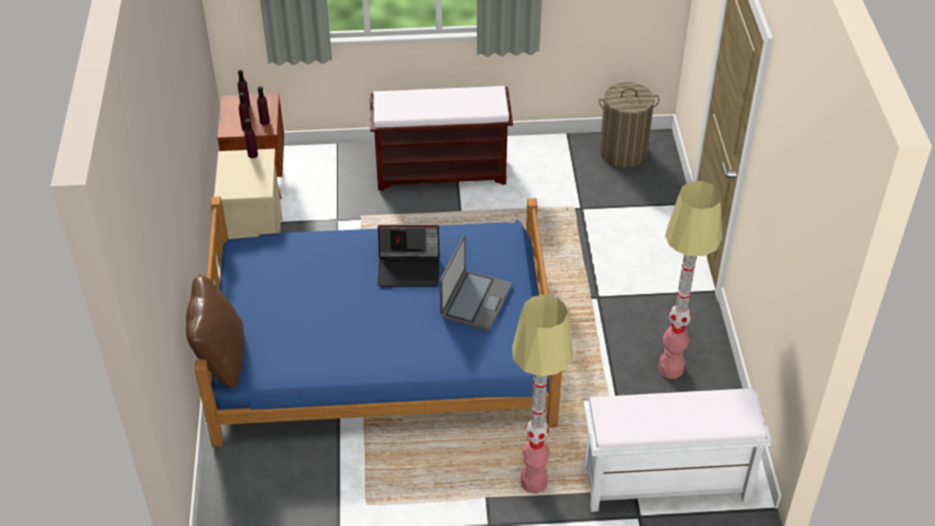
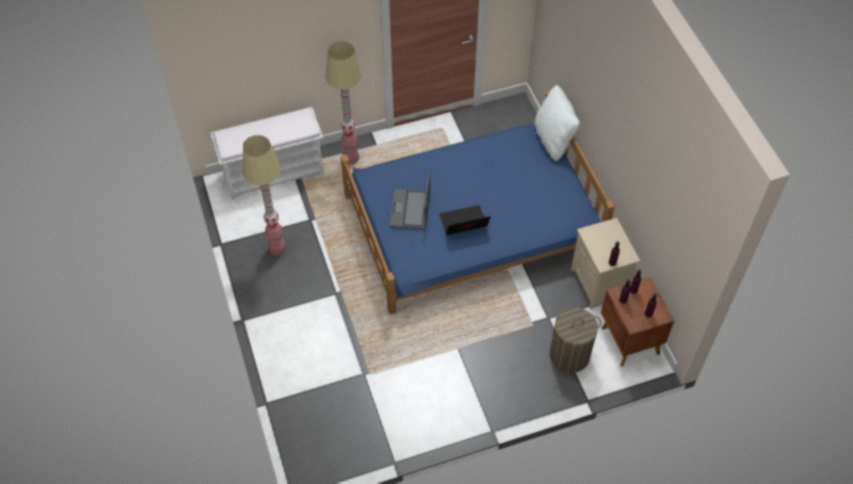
camera: 165 degrees right, 10 degrees up
brown pillow [186,274,244,389] -> white pillow [534,85,580,161]
brown bench [369,86,513,191] -> none
laundry basket [598,82,660,168] -> laundry basket moved to [550,308,601,373]

